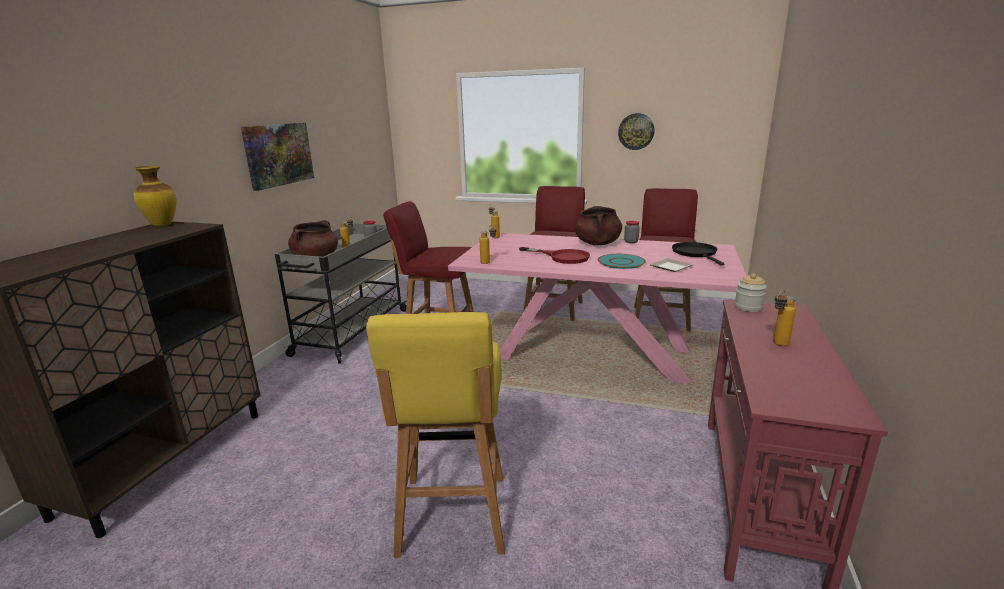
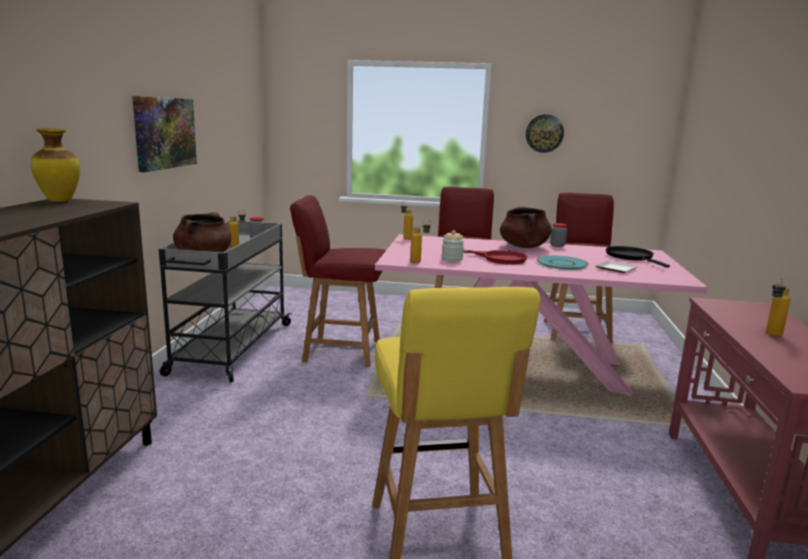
camera: 10 degrees left, 5 degrees down
jar [735,273,767,312] -> jar moved to [441,230,464,262]

